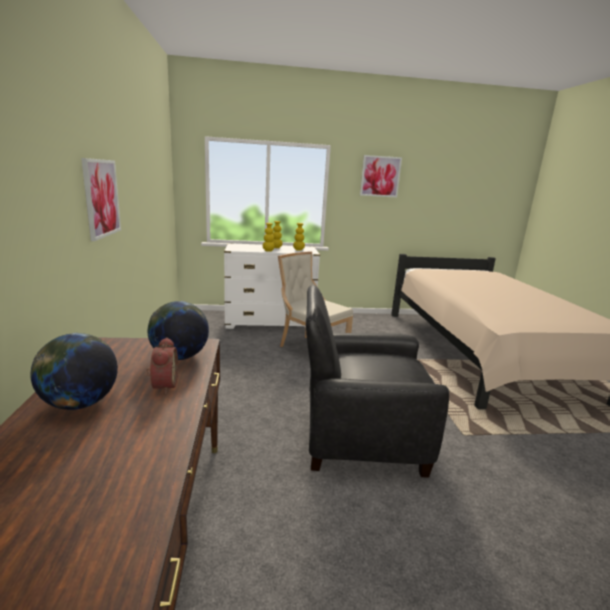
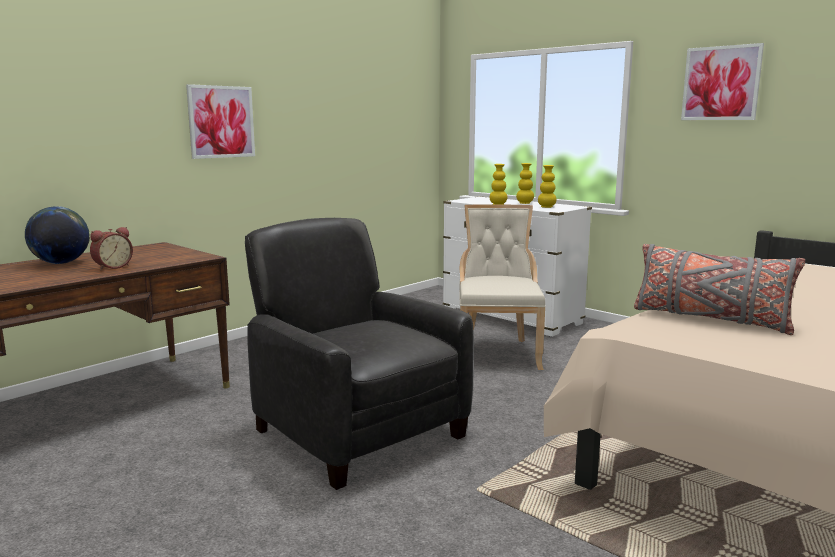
camera: 50 degrees right, 5 degrees down
globe [148,301,209,360] -> none
none -> grey pillow [634,244,805,335]

